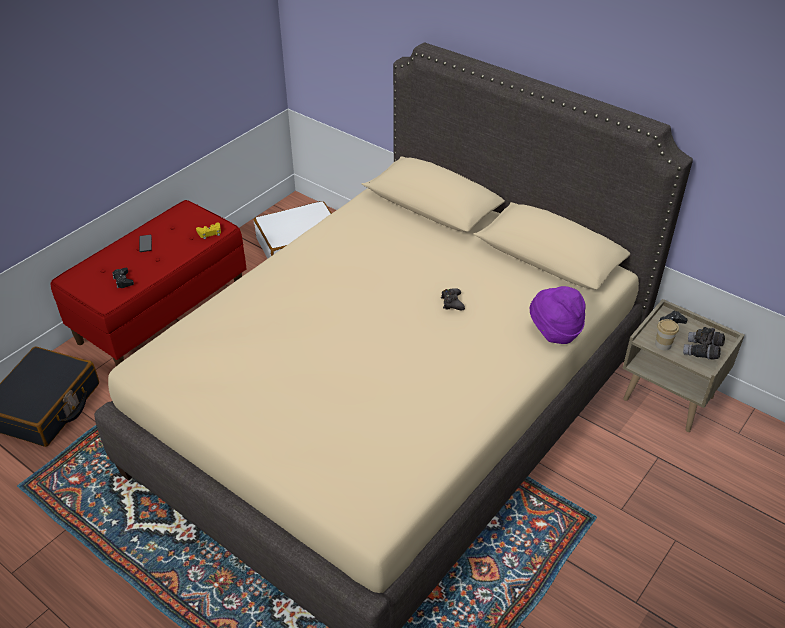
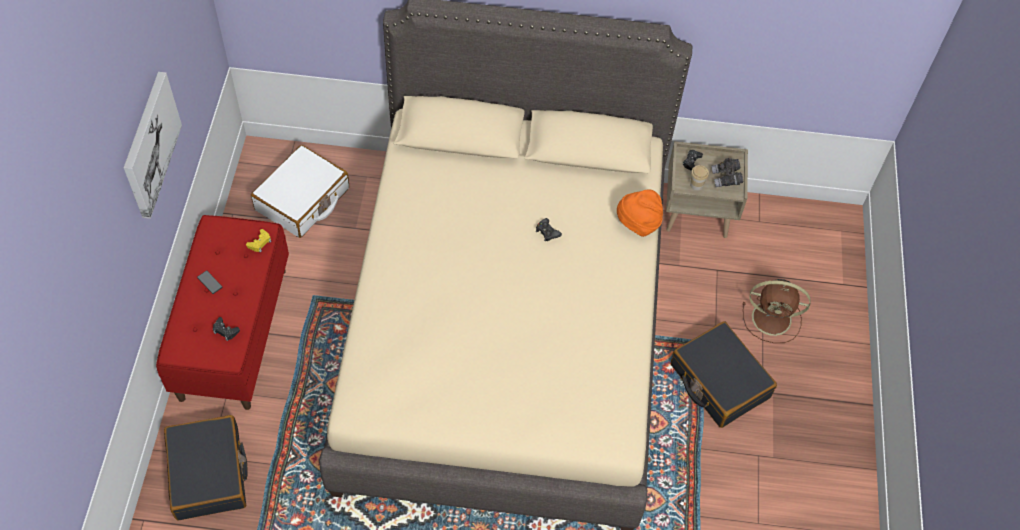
camera: 35 degrees left, 15 degrees up
purple hat [530,286,586,344] -> orange hat [617,190,663,237]
none -> picture [124,72,182,219]
none -> black suitcase [671,321,777,428]
none -> brown fan [743,279,811,343]

